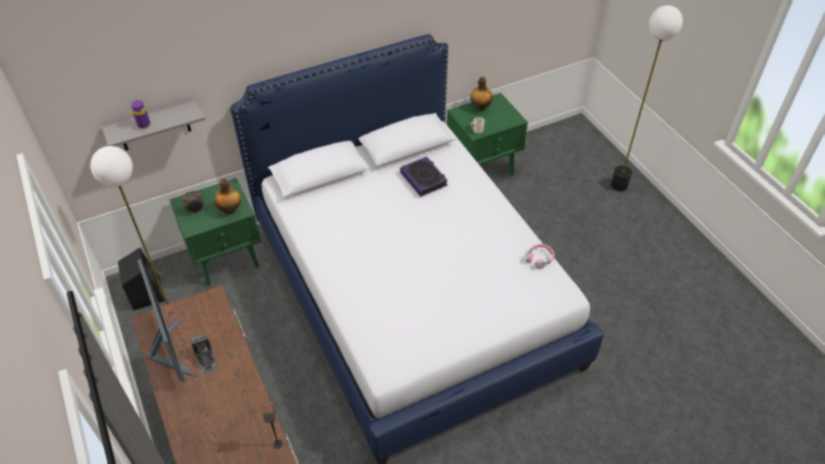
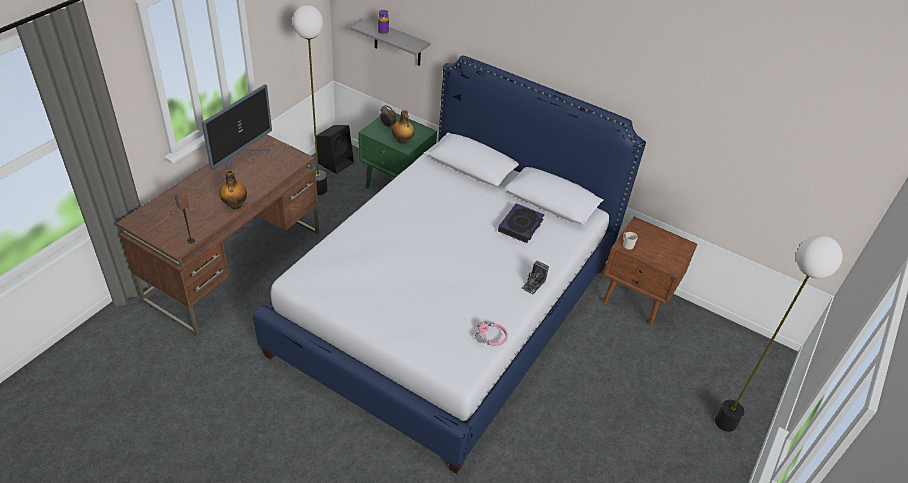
camera: 55 degrees right, 5 degrees down
camera [190,334,217,374] -> camera moved to [521,261,549,295]
green nightstand [447,93,528,176] -> brown nightstand [603,217,697,326]
bottle [470,77,493,110] -> bottle moved to [220,169,247,209]

